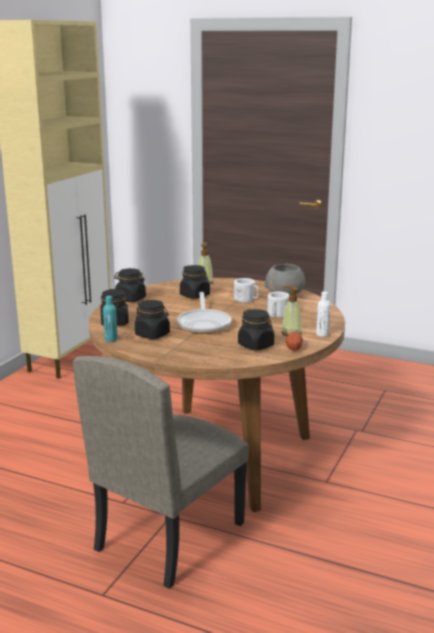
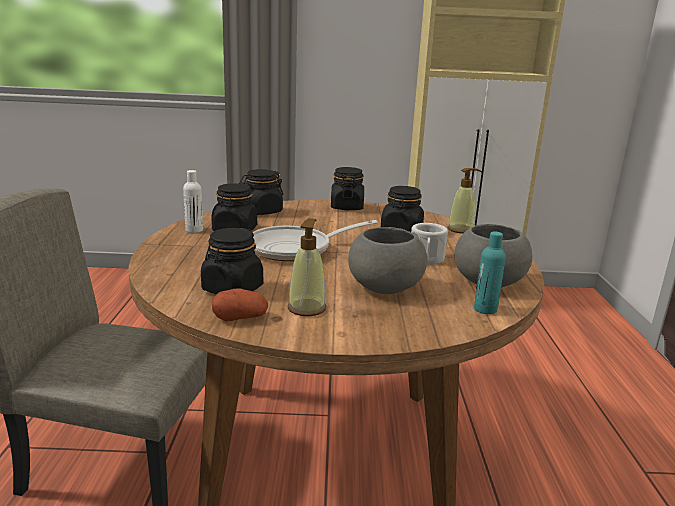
camera: 65 degrees right, 0 degrees up
turquoise bottle [103,296,118,342] -> turquoise bottle moved to [474,232,506,314]
white mug [267,292,290,318] -> grey bowl [348,227,427,294]
white bottle [316,292,331,337] -> white bottle moved to [183,170,203,233]

